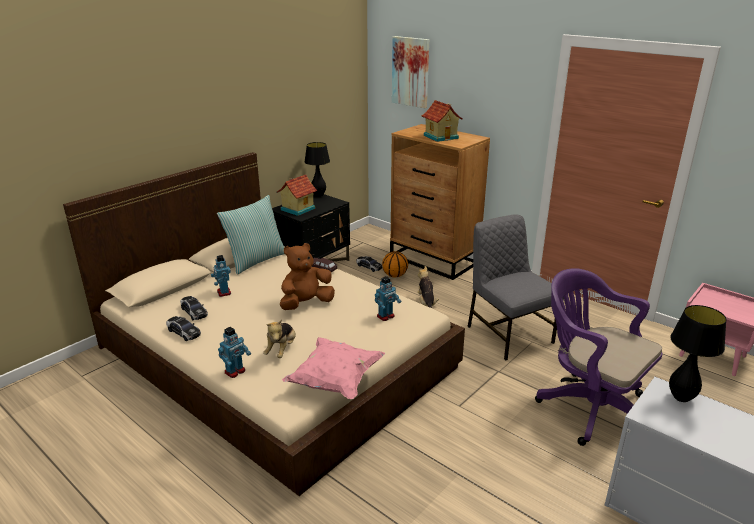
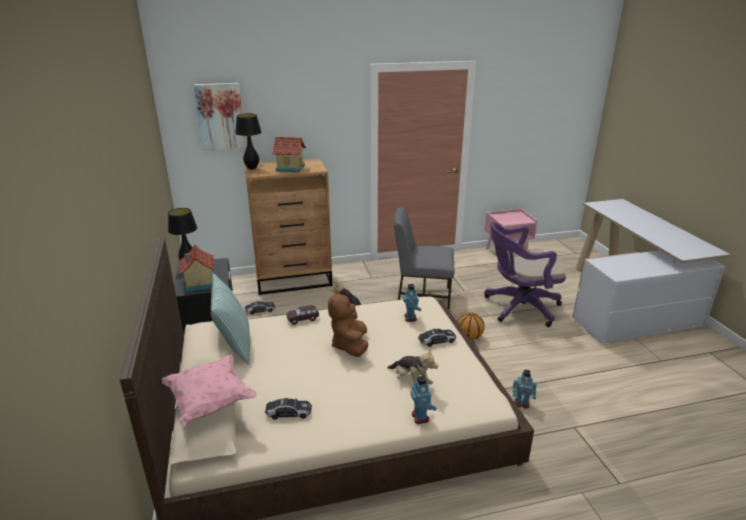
camera: 55 degrees left, 0 degrees up
toy car [166,316,201,341] -> toy car moved to [418,328,456,347]
toy robot [211,255,231,297] -> toy robot moved to [513,370,537,409]
pink pillow [282,337,386,399] -> pink pillow moved to [162,355,257,426]
basketball [382,251,408,277] -> basketball moved to [458,312,485,340]
black table lamp [669,305,727,402] -> black table lamp moved to [235,114,262,170]

